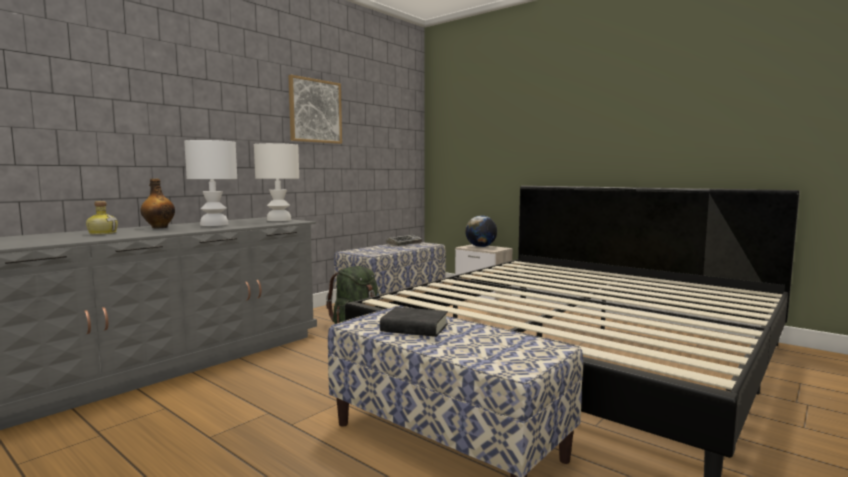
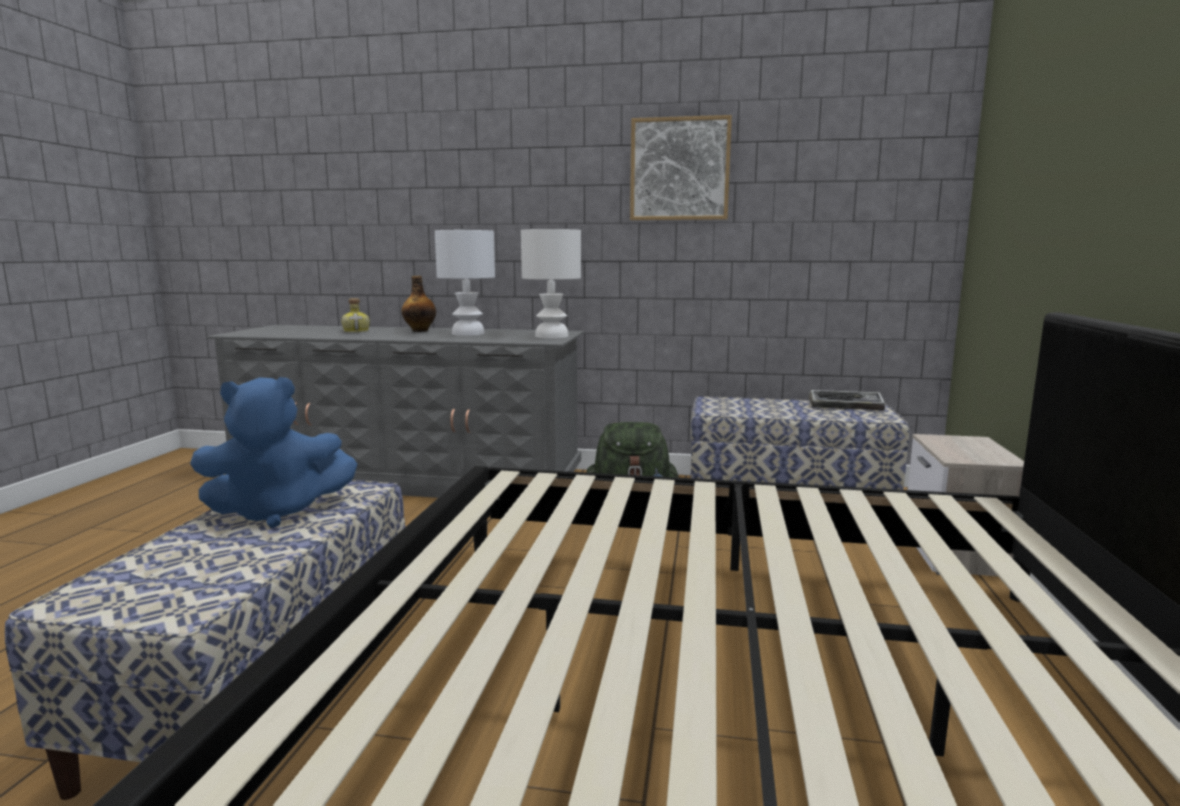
camera: 60 degrees right, 5 degrees up
black book [380,307,448,337] -> blue plush toy [190,377,357,528]
globe [465,215,497,247] -> none

